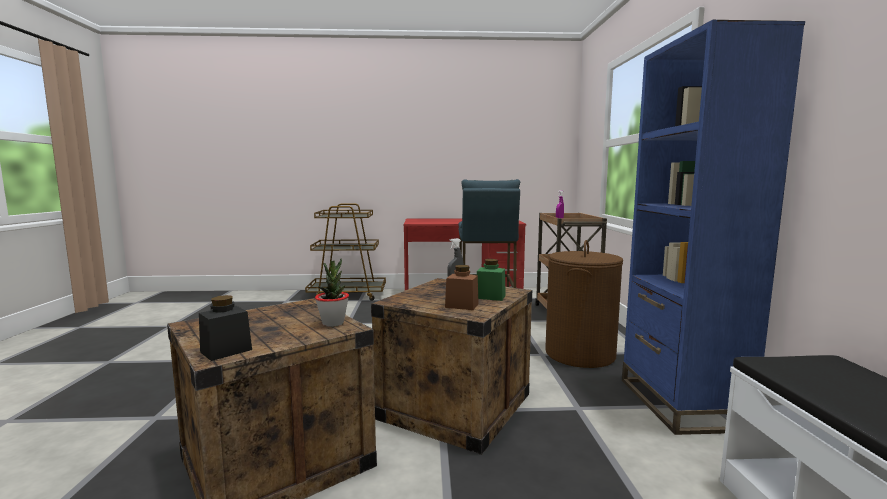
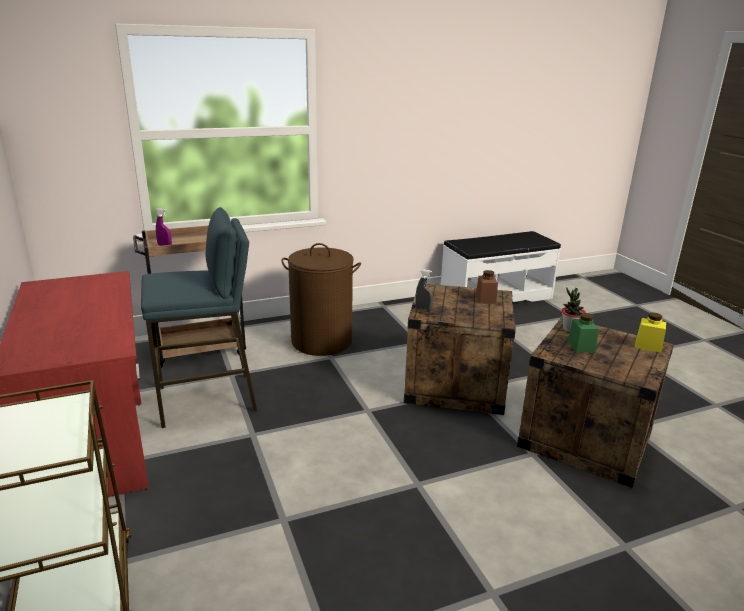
camera: 110 degrees left, 15 degrees up
black jar [199,295,252,361] -> yellow jar [635,313,666,353]
green jar [477,259,506,301] -> green jar moved to [568,313,599,353]
blue bookcase [622,20,805,435] -> none

